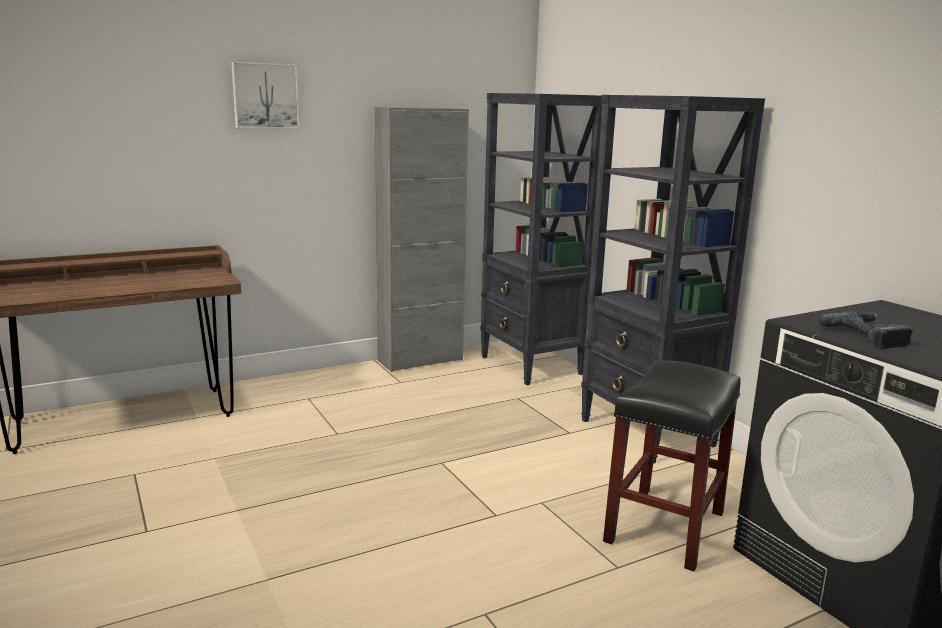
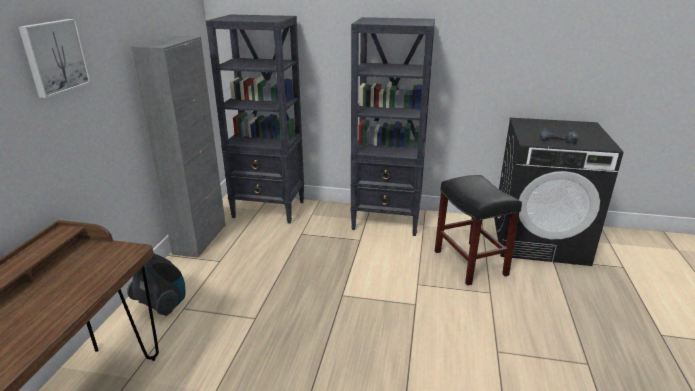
camera: 50 degrees left, 10 degrees up
none -> vacuum cleaner [127,253,186,316]

